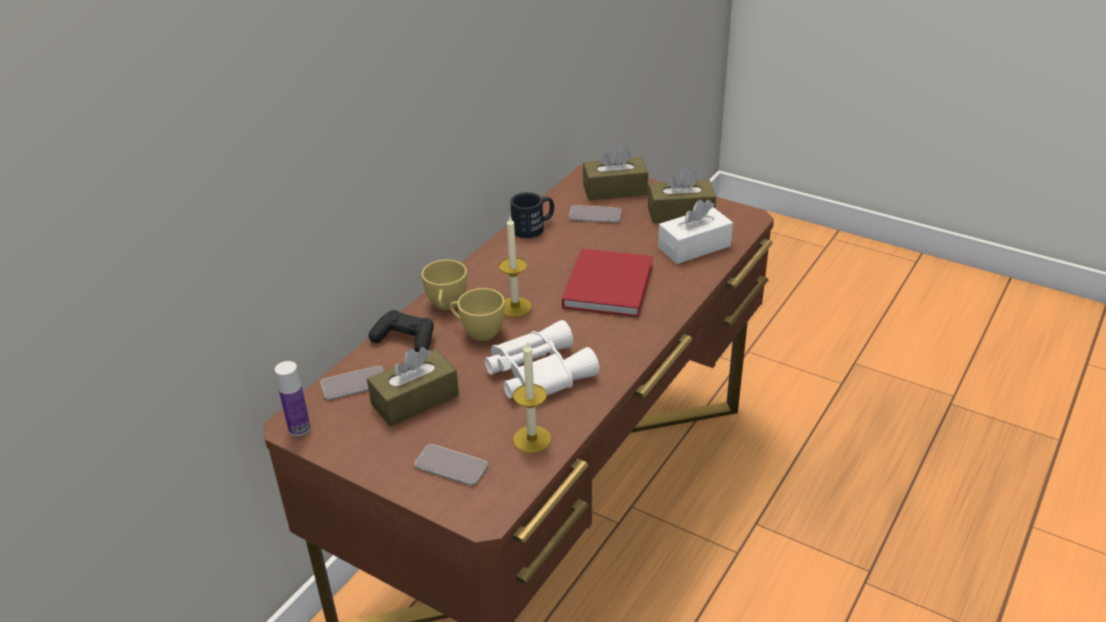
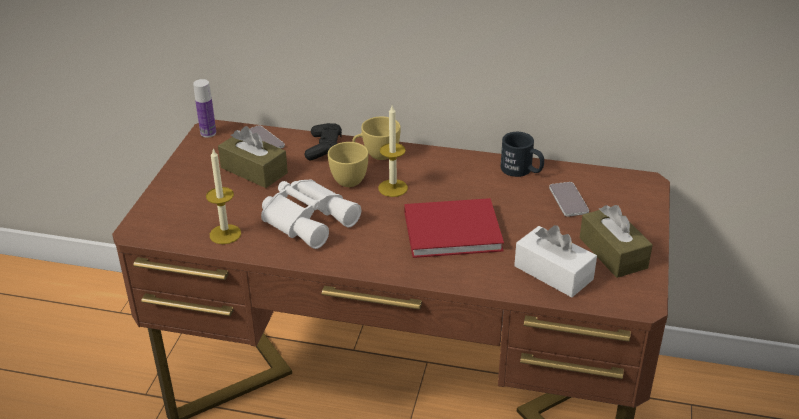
camera: 70 degrees right, 0 degrees up
phone [414,444,488,486] -> none
brown tissue box [583,145,648,200] -> none

